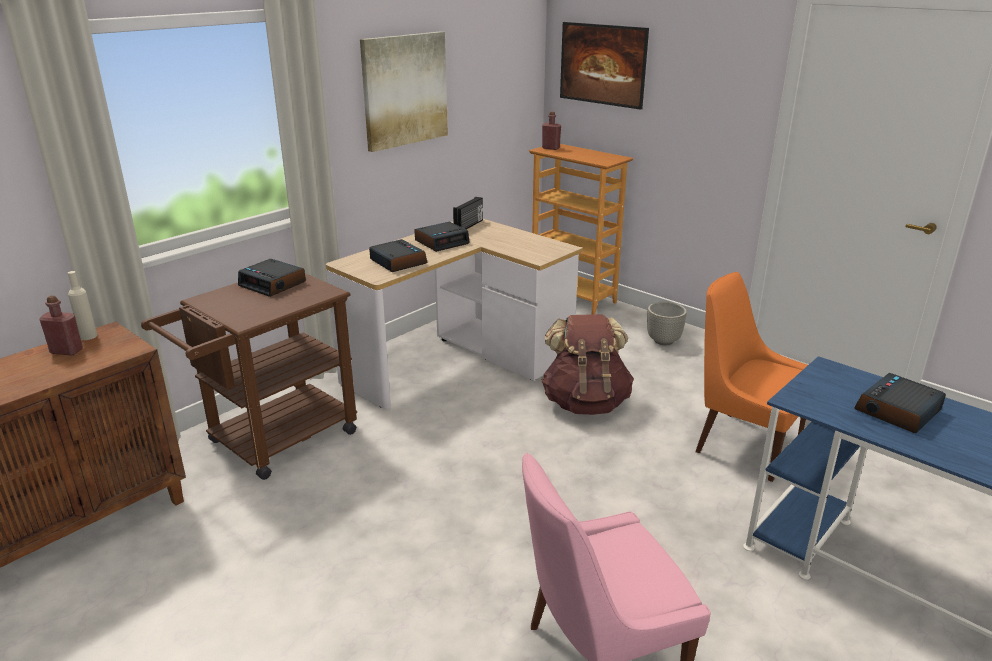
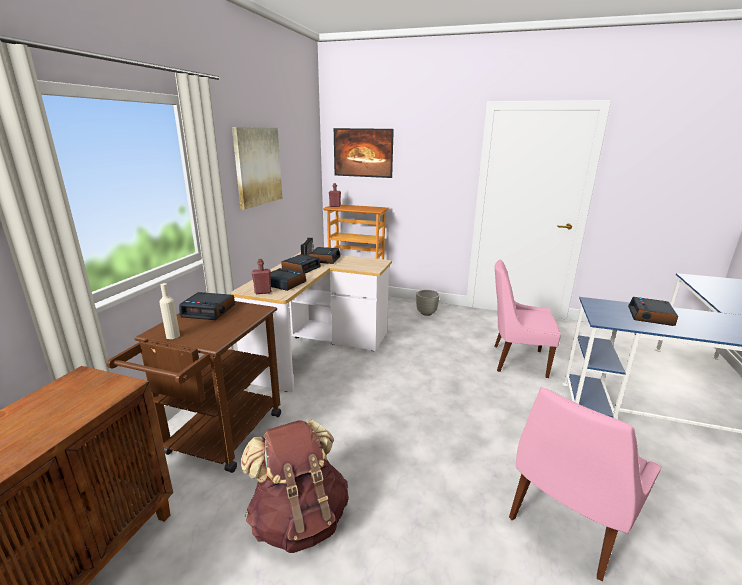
camera: 25 degrees left, 5 degrees down
red bottle [39,295,83,355] -> red bottle moved to [252,259,271,294]
beige bottle [68,271,97,340] -> beige bottle moved to [159,283,180,339]
brown backpack [541,314,634,415] -> brown backpack moved to [241,420,349,553]
orange chair [696,272,808,482] -> pink chair [494,259,561,378]
none -> alarm clock [309,247,341,264]

